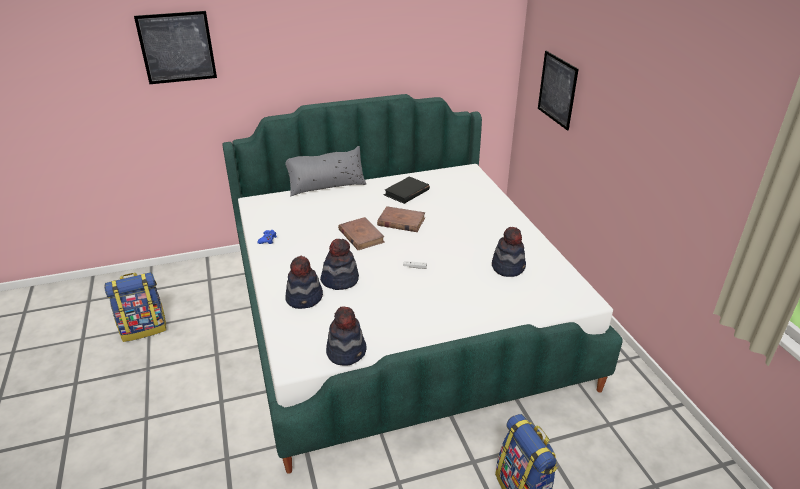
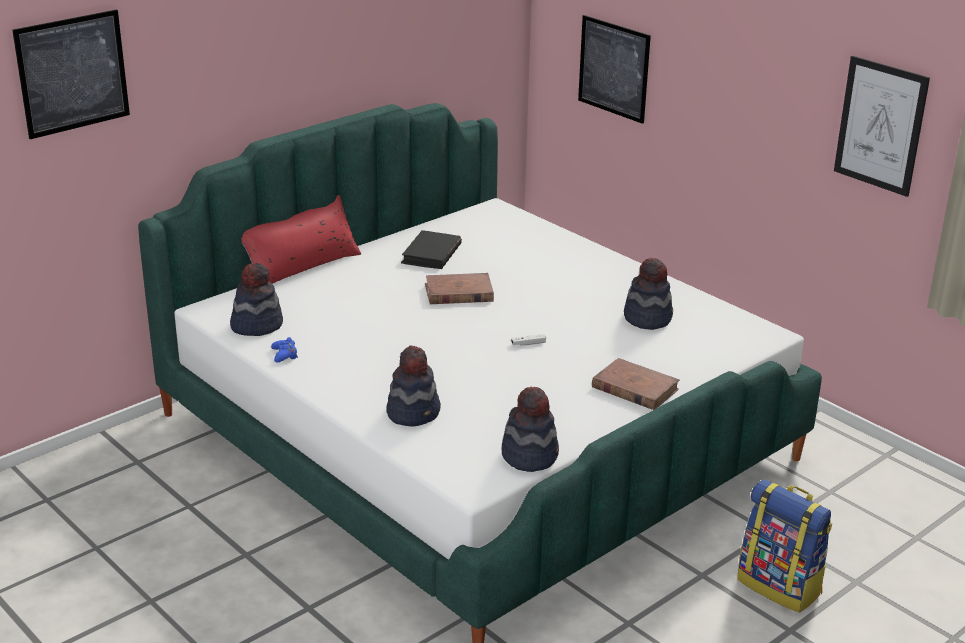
camera: 25 degrees left, 5 degrees down
backpack [104,272,167,342] -> none
grey pillow [285,146,366,196] -> red pillow [241,195,361,284]
hat [320,239,359,290] -> hat moved to [230,263,283,336]
brown book [338,217,385,250] -> brown book moved to [592,358,679,410]
none -> picture [834,56,930,197]

